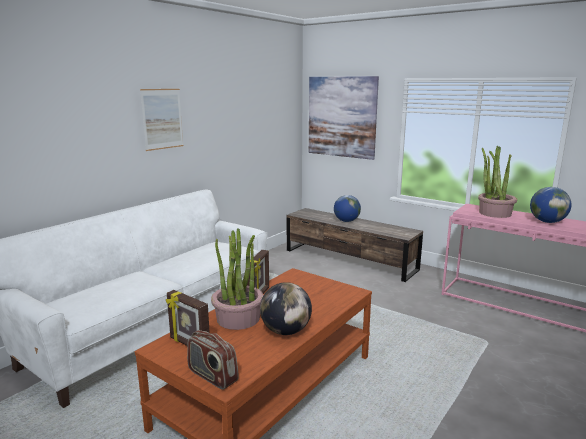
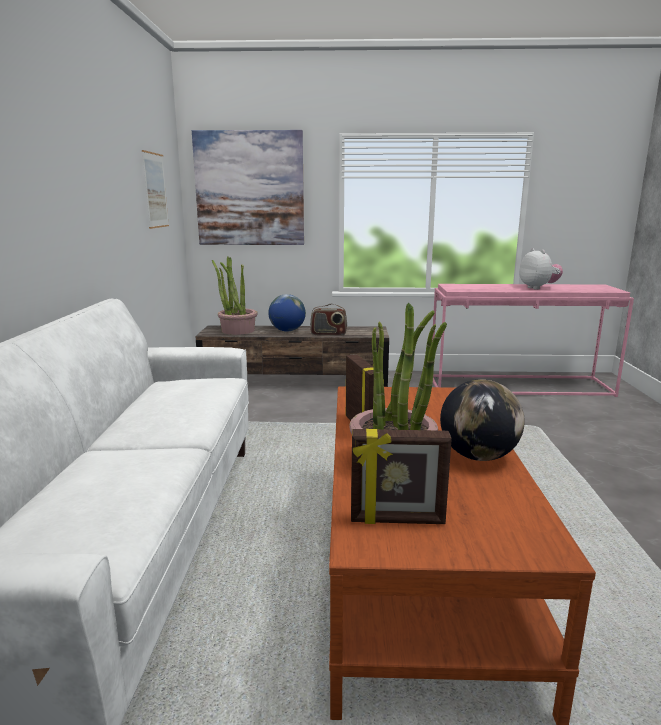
camera: 35 degrees left, 0 degrees up
picture [140,89,184,151] -> picture moved to [142,150,169,229]
radio [187,330,239,390] -> radio moved to [310,304,347,336]
potted plant [478,146,517,218] -> potted plant moved to [212,257,258,335]
globe [530,187,572,223] -> plush toy [519,248,563,290]

